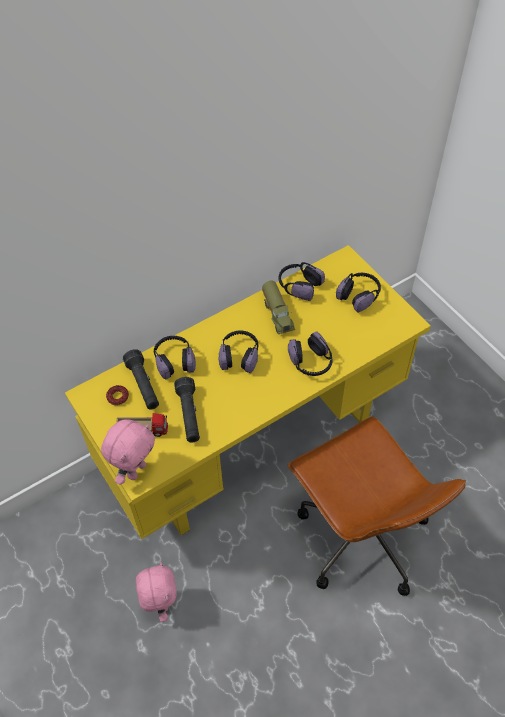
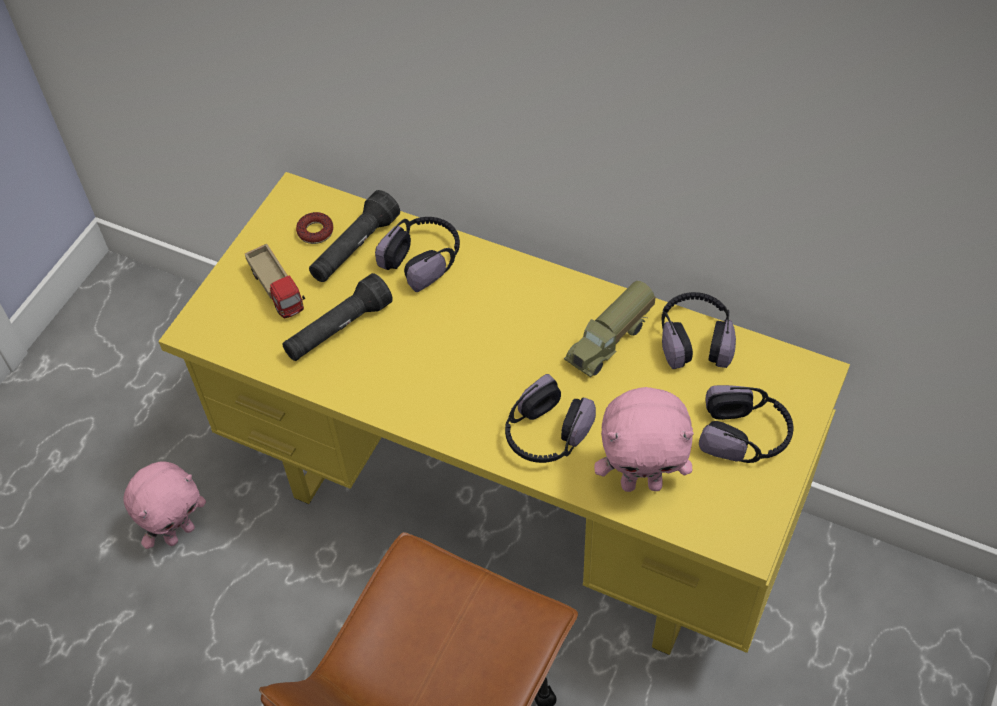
camera: 60 degrees right, 0 degrees up
pink plush toy [101,419,155,485] -> pink plush toy moved to [594,387,694,492]
headphones [219,331,258,373] -> none

